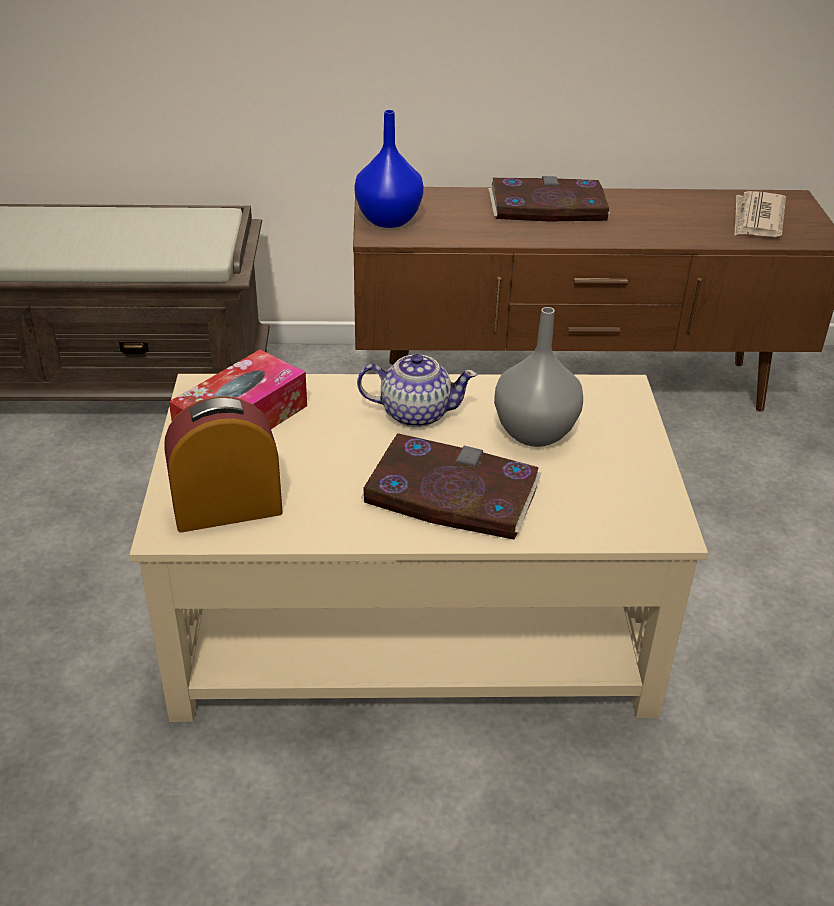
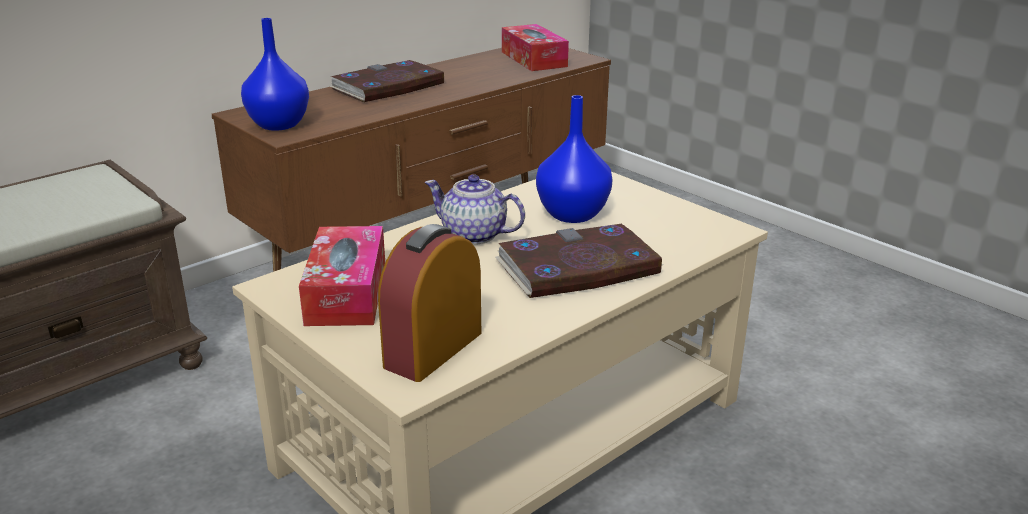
camera: 40 degrees left, 10 degrees down
teapot [357,354,477,427] -> teapot turned 120 degrees counterclockwise [424,174,525,245]
grey vase [494,307,583,447] -> blue vase [536,95,613,223]
newspaper [734,191,786,237] -> tissue box [502,24,569,71]

